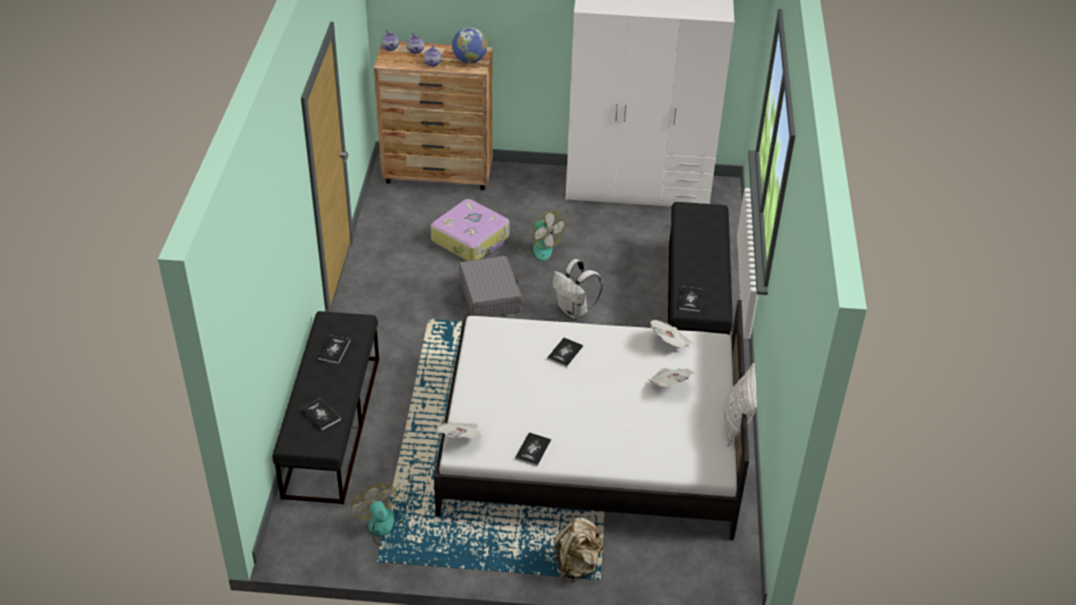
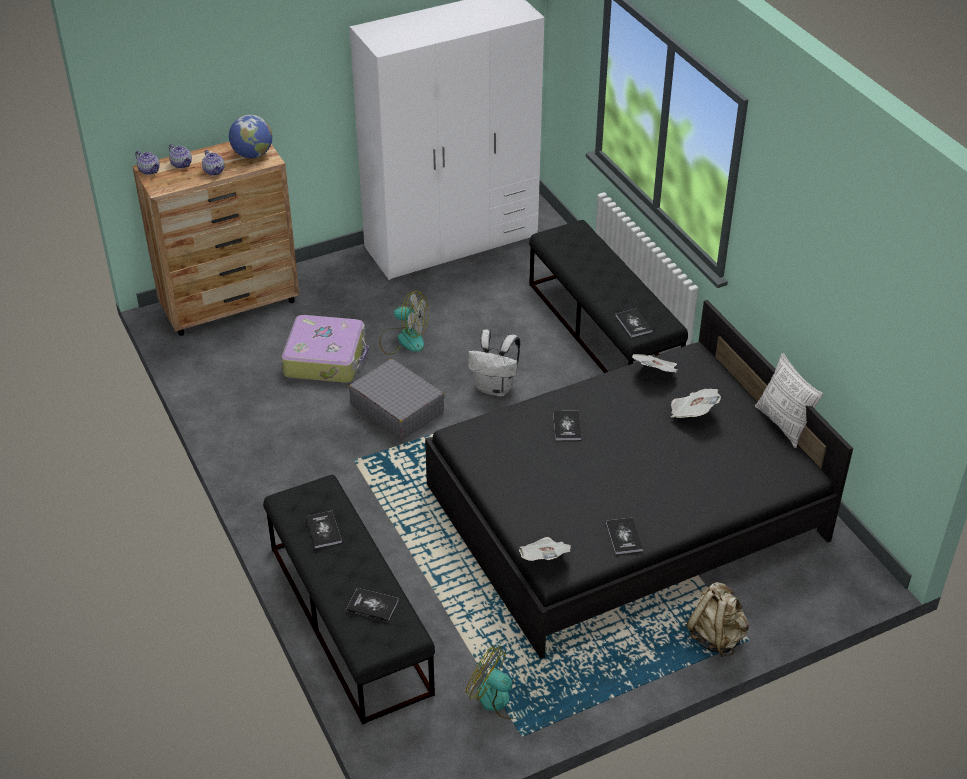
camera: 30 degrees left, 0 degrees up
white bed [434,300,749,540] -> black bed [425,300,853,659]

